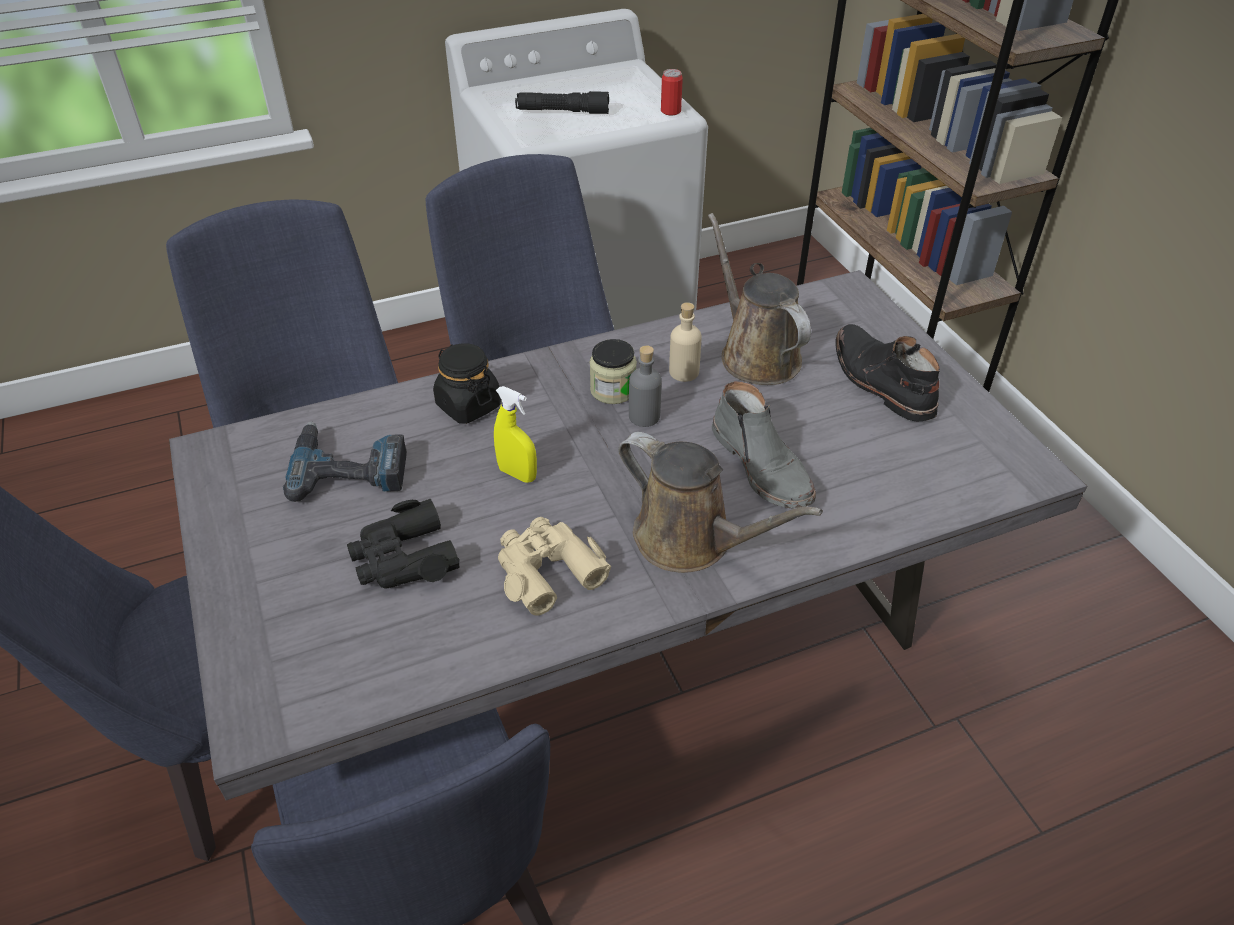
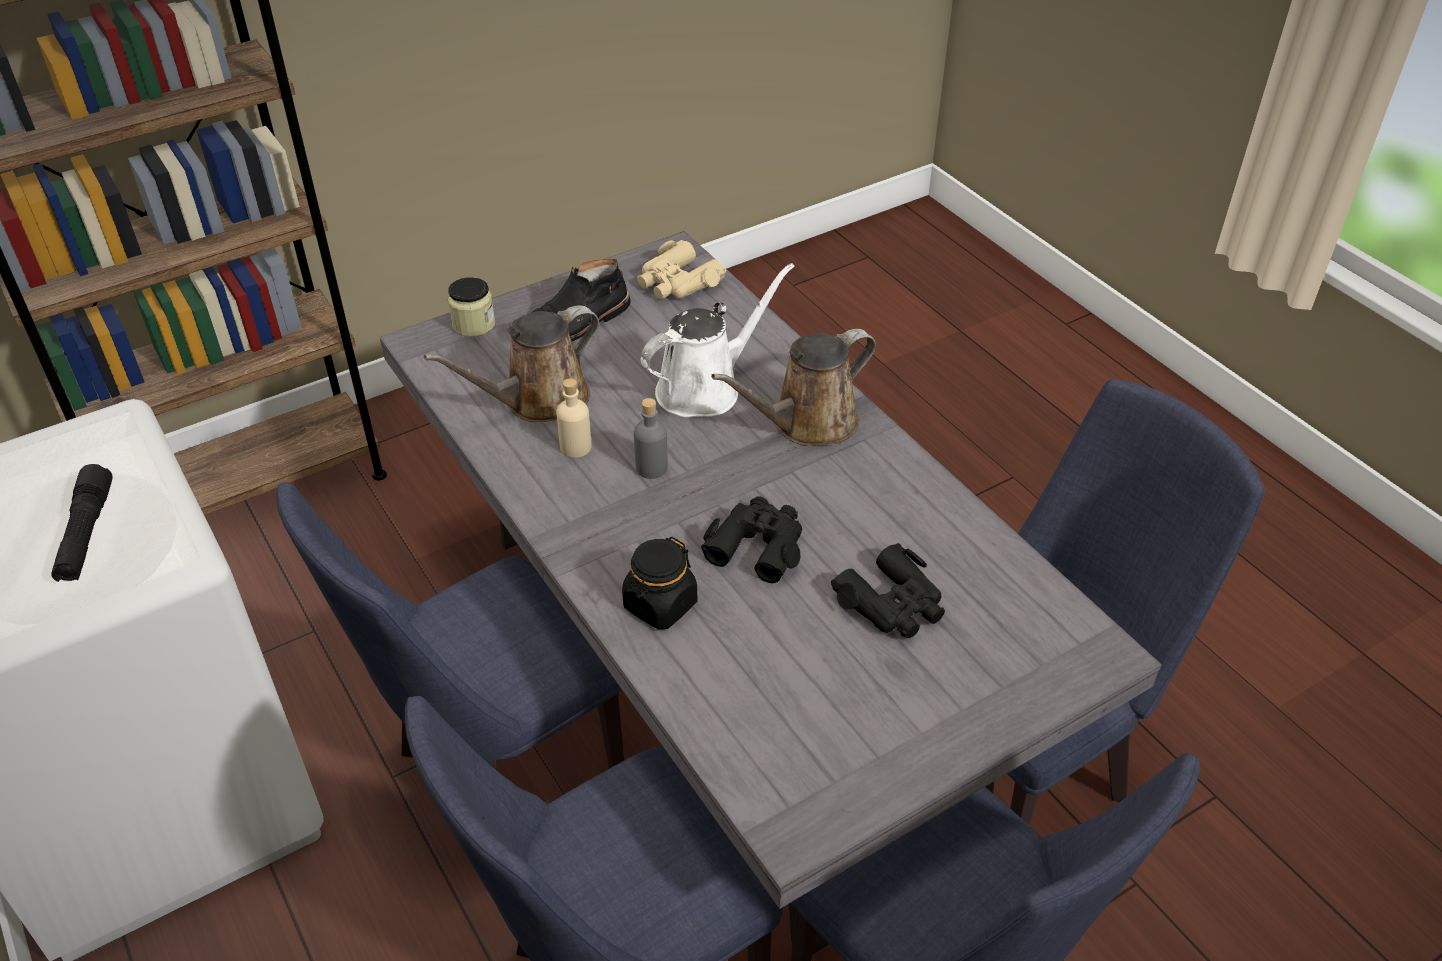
camera: 100 degrees left, 0 degrees up
power drill [283,422,407,502] -> none
yellow spray bottle [494,386,537,483] -> black binoculars [701,496,802,583]
beige binoculars [498,517,611,616] -> beige binoculars moved to [637,240,726,299]
jar [590,339,637,404] -> jar moved to [448,277,495,337]
brown watering can [618,432,823,573] -> brown watering can turned 150 degrees counterclockwise [711,329,876,446]
can [661,69,683,115] -> none
grey boot [712,381,816,508] -> white watering can [640,263,794,418]

